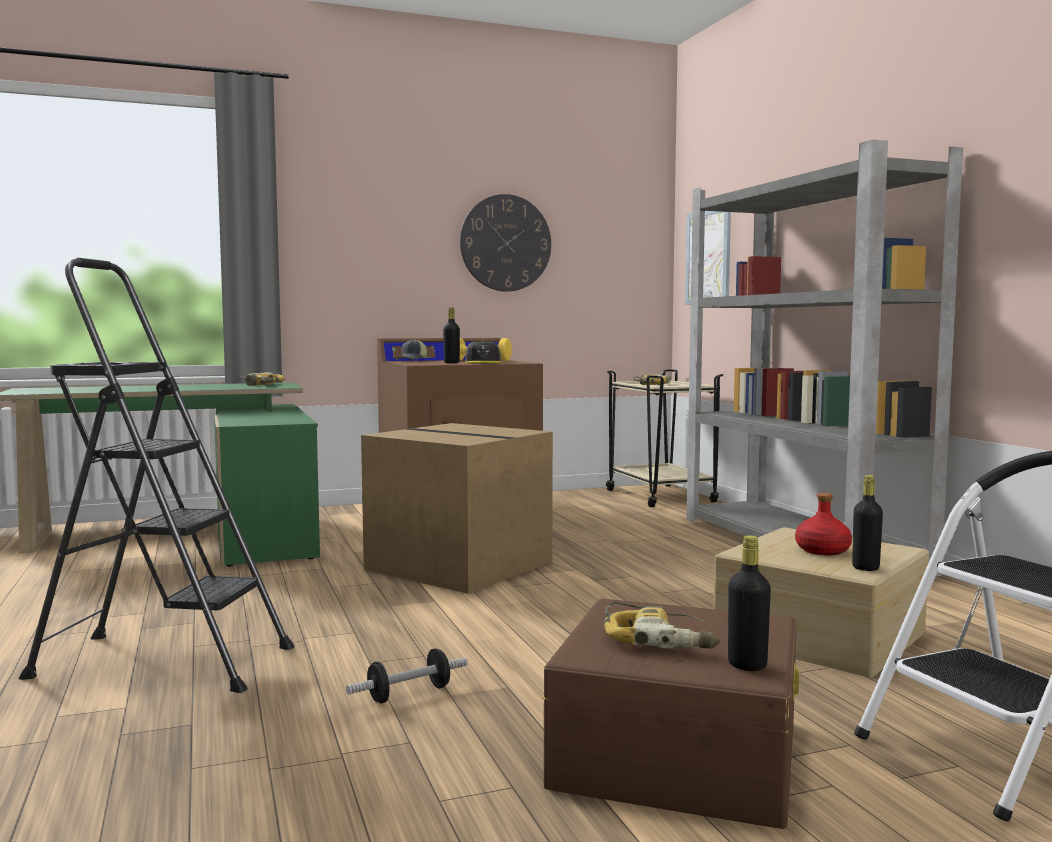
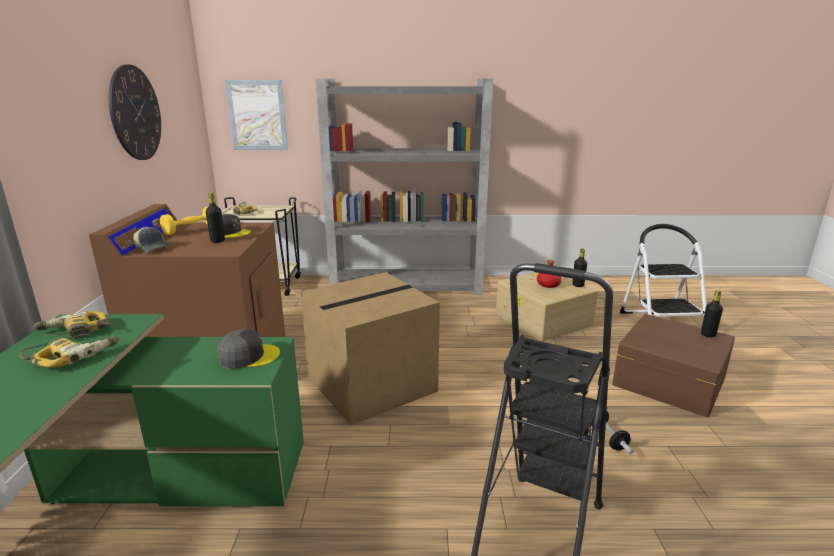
camera: 70 degrees left, 15 degrees up
power drill [604,602,720,649] -> power drill moved to [18,334,119,368]
none -> grey cap [217,329,280,369]

